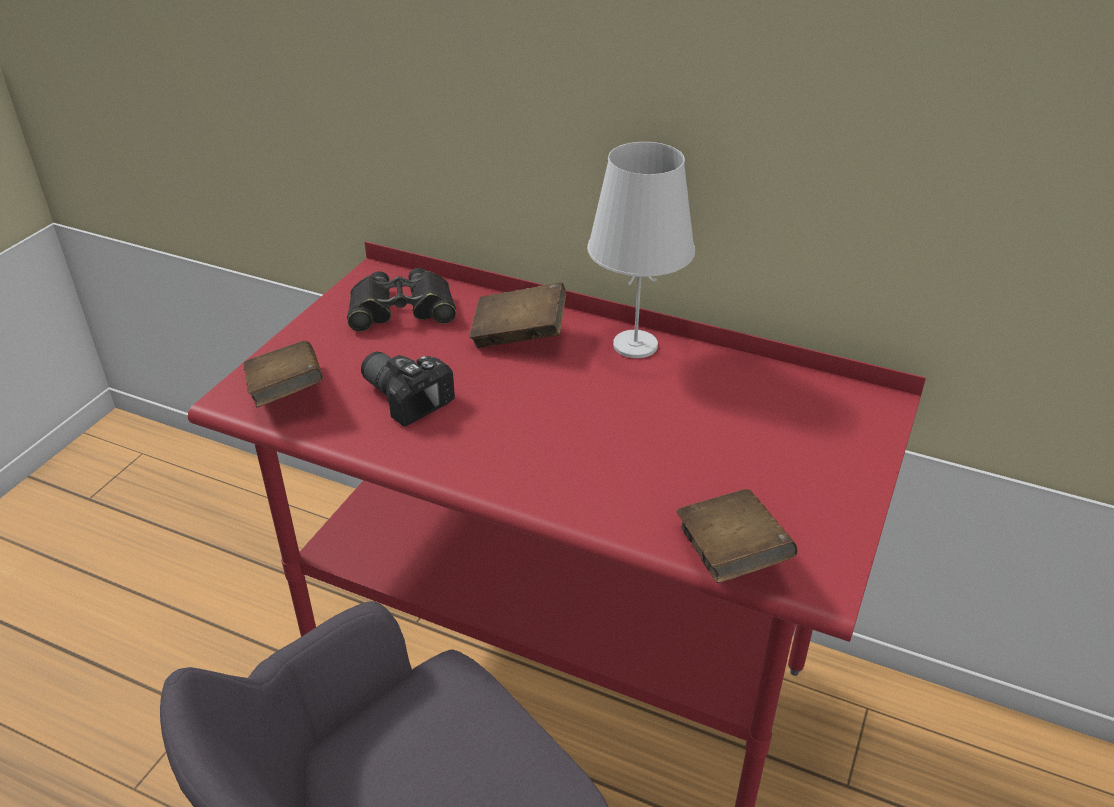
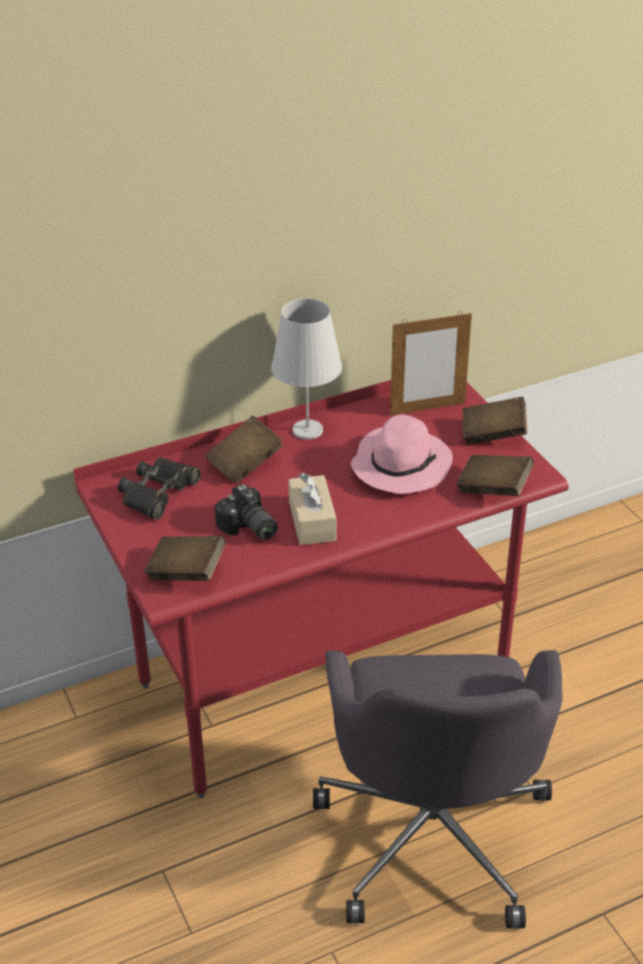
camera: 50 degrees left, 0 degrees up
camera [361,352,455,426] -> camera turned 120 degrees counterclockwise [215,484,278,540]
none -> beige tissue box [288,473,336,545]
none -> pink hat [351,414,453,494]
none -> picture frame [390,311,472,415]
none -> brown book [462,397,527,445]

